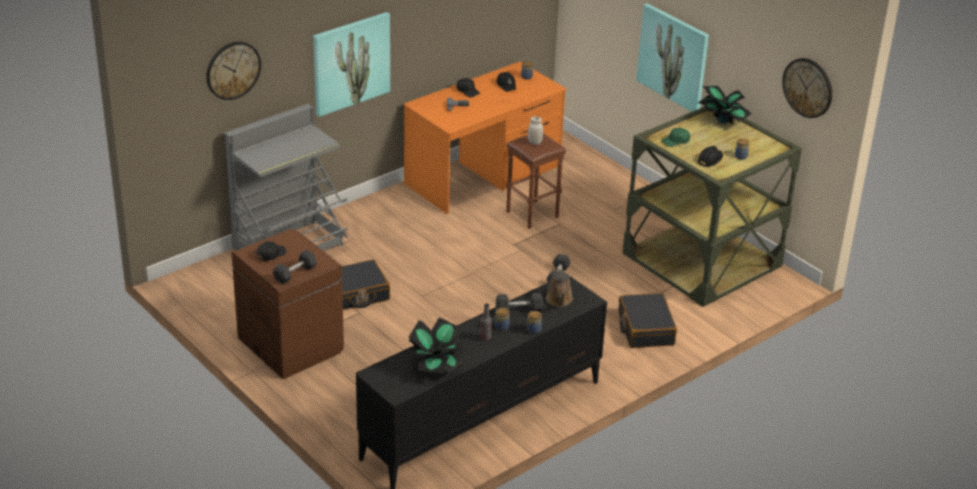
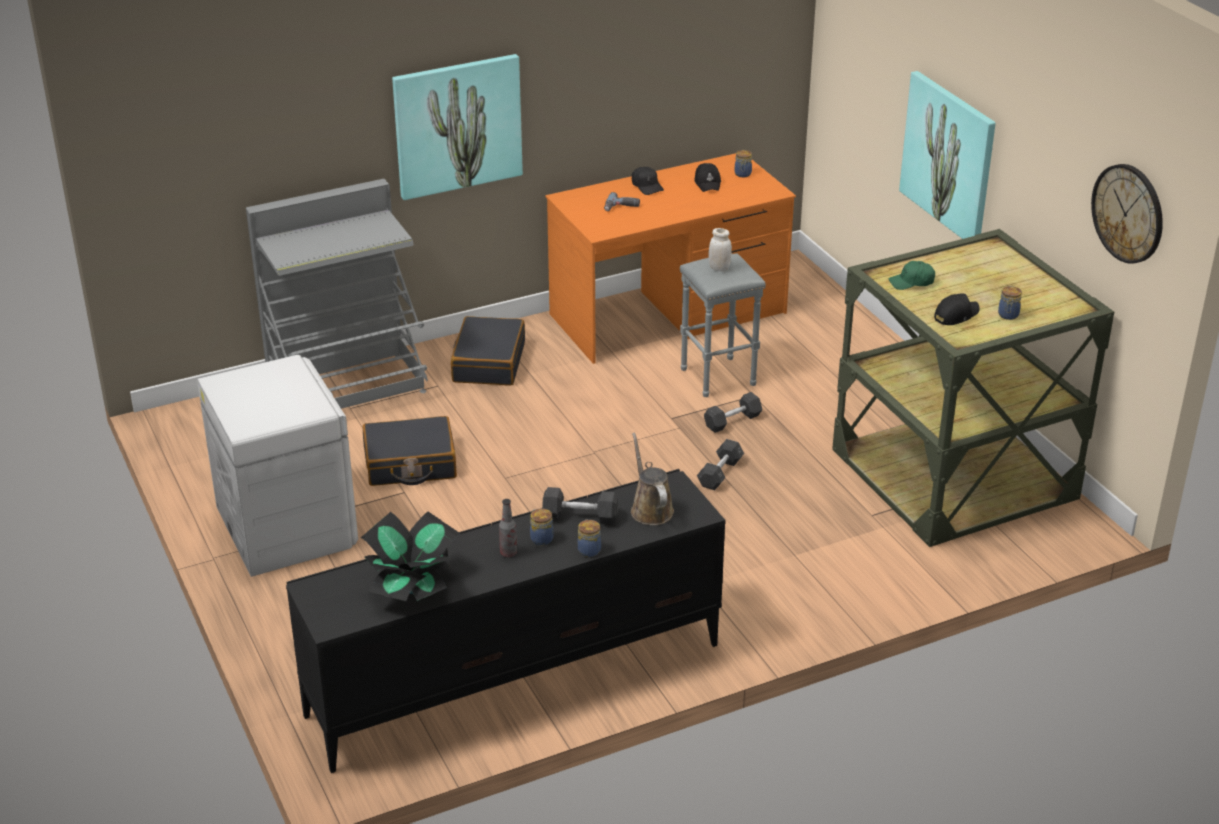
camera: 15 degrees right, 0 degrees up
wall clock [206,42,261,100] -> none
brown washing machine [232,229,344,379] -> white washing machine [197,355,358,577]
black cap [256,241,287,261] -> none
grey dumbbell [273,250,317,284] -> grey dumbbell moved to [704,392,762,433]
brown stool [506,133,566,229] -> grey stool [680,253,766,397]
brown watering can [546,266,573,307] -> brown watering can turned 150 degrees clockwise [631,432,674,525]
black suitcase [619,293,677,348] -> black suitcase moved to [451,316,525,386]
potted plant [698,86,751,125] -> none

